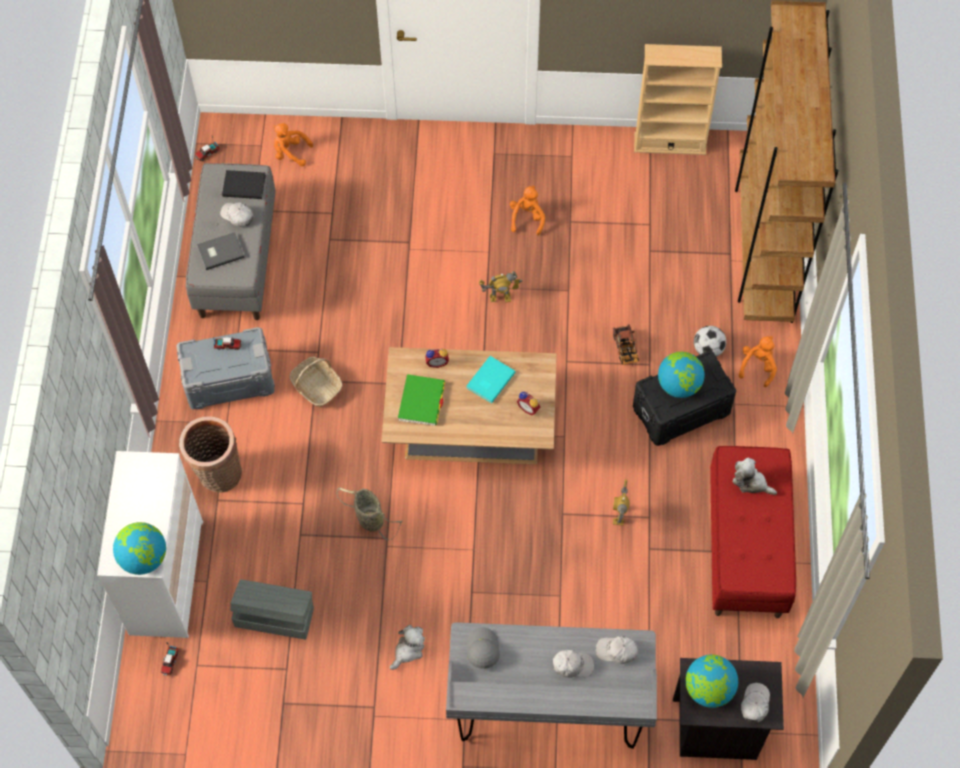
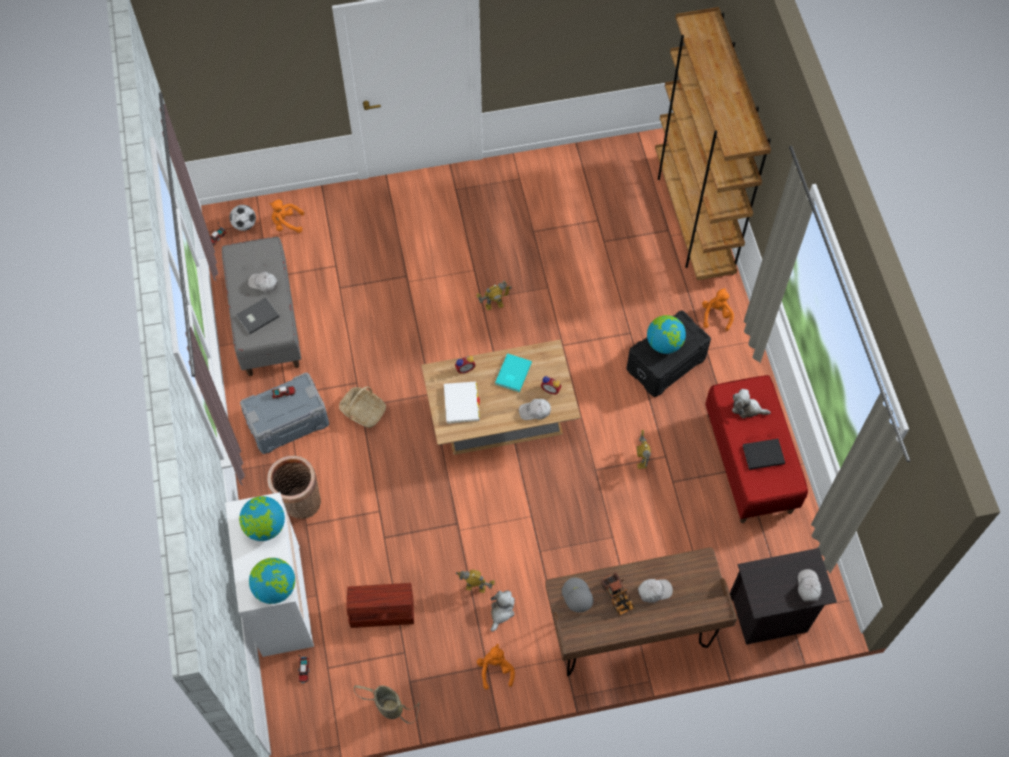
camera: 15 degrees left, 0 degrees up
black book [222,170,266,199] -> black book moved to [743,439,785,470]
grey storage box [230,579,314,640] -> brown storage box [346,583,414,628]
basket [337,488,402,540] -> basket moved to [354,685,419,724]
green book [398,374,445,426] -> white book [444,382,480,424]
grey desk [446,622,657,749] -> brown desk [545,547,737,676]
orange plush toy [510,185,545,236] -> orange plush toy moved to [477,644,515,690]
white cap [596,636,638,664] -> white cap moved to [519,399,551,420]
toy truck [613,324,639,366] -> toy truck moved to [601,572,634,616]
beige bookcase [634,44,722,155] -> none
globe [686,654,738,708] -> globe moved to [239,496,285,541]
football [694,326,726,357] -> football moved to [230,205,256,231]
none -> toy robot [456,570,495,593]

